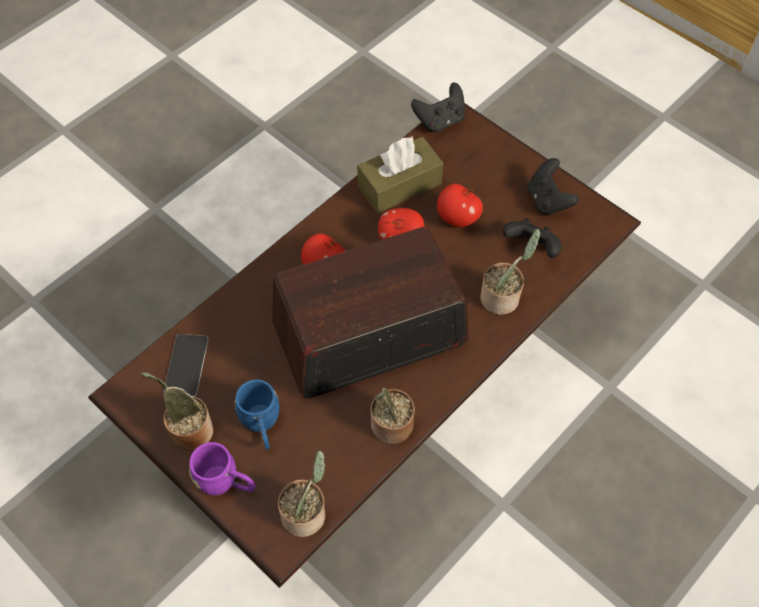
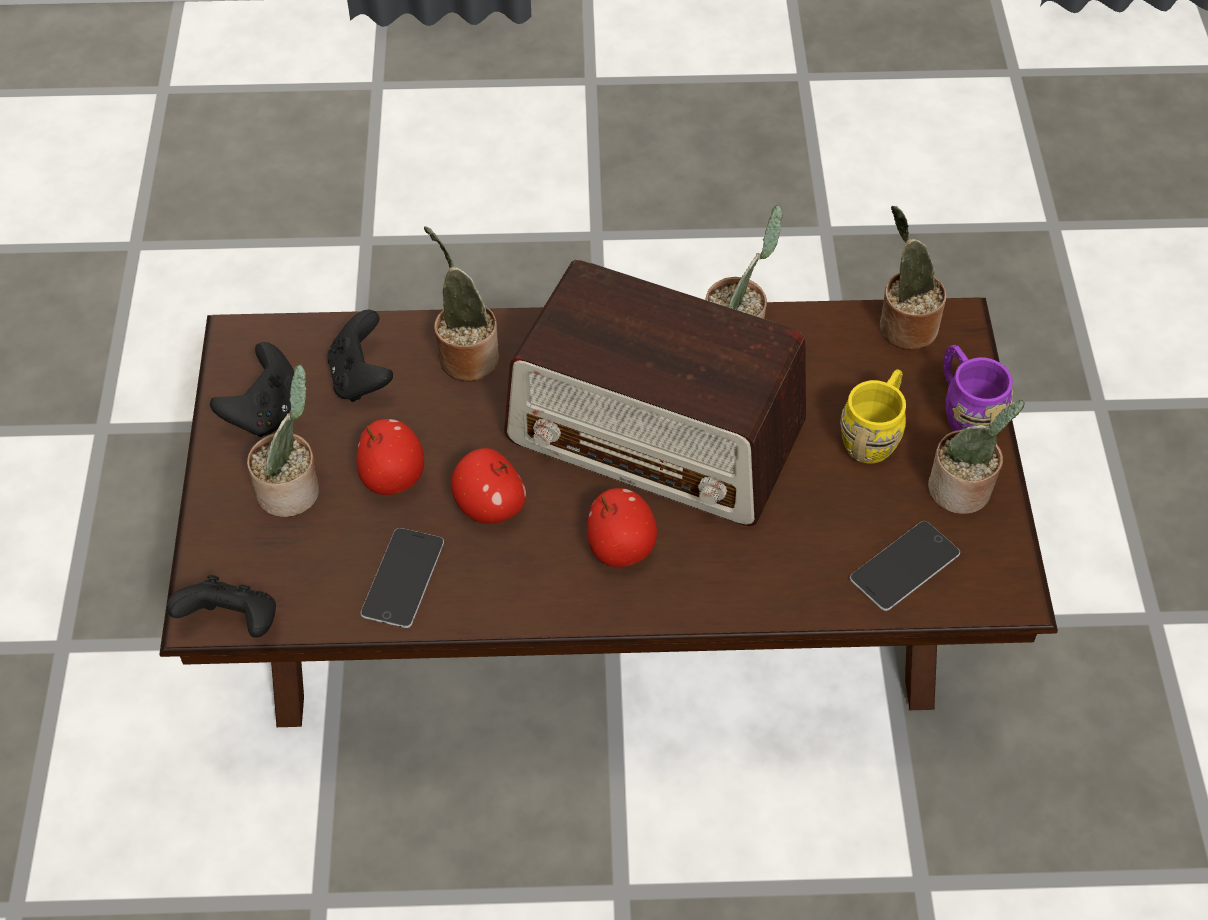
camera: 135 degrees left, 5 degrees down
blue mug [235,380,280,450] -> yellow mug [840,369,906,464]
brown tissue box [357,136,443,213] -> phone [360,528,444,628]
none -> potted plant [247,365,319,517]

